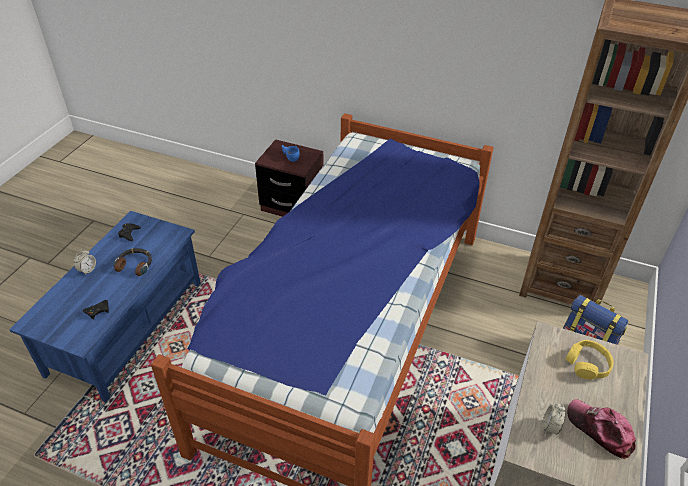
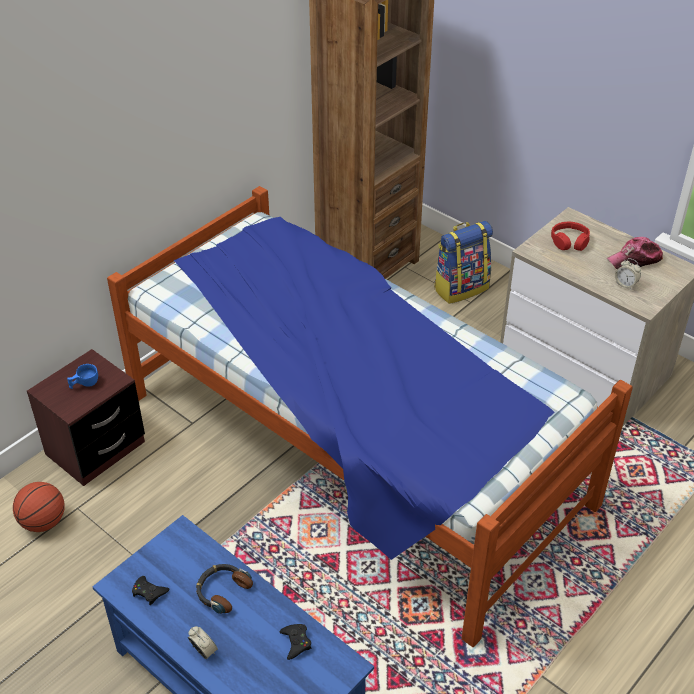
camera: 70 degrees left, 0 degrees up
yellow headphones [566,340,614,380] -> red headphones [551,222,590,251]
none -> basketball [13,482,65,532]

